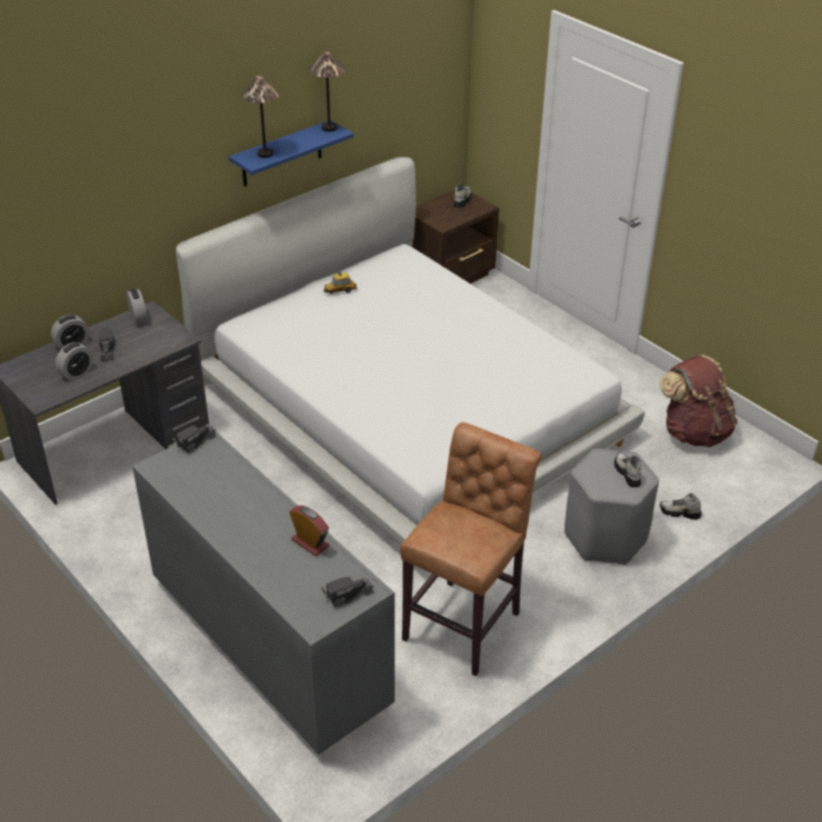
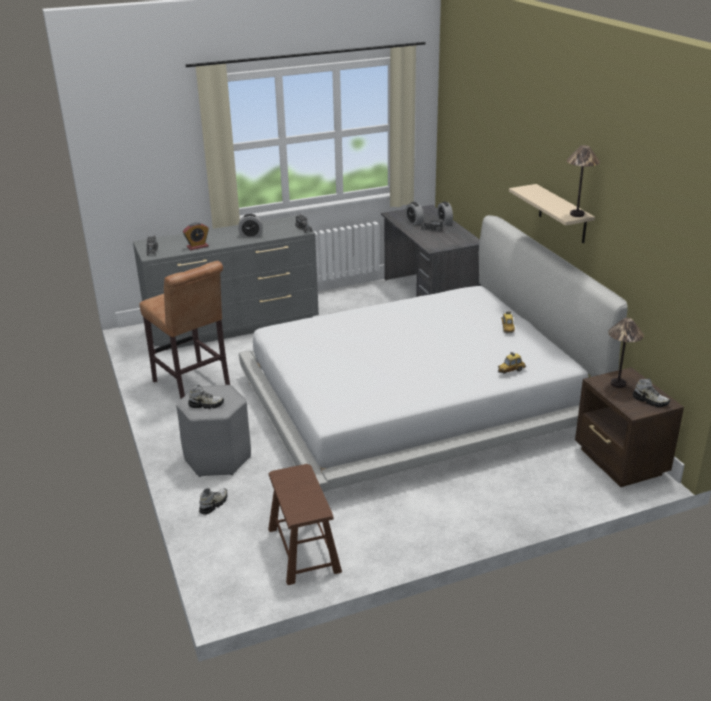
camera: 110 degrees right, 10 degrees down
alarm clock [126,289,148,325] -> alarm clock moved to [238,214,263,238]
blue shelf [229,120,354,187] -> beige shelf [509,184,595,243]
table lamp [241,76,280,158] -> table lamp moved to [608,318,644,388]
brown backpack [659,355,738,447] -> brown stool [268,464,342,585]
none -> toy car [498,352,526,374]

